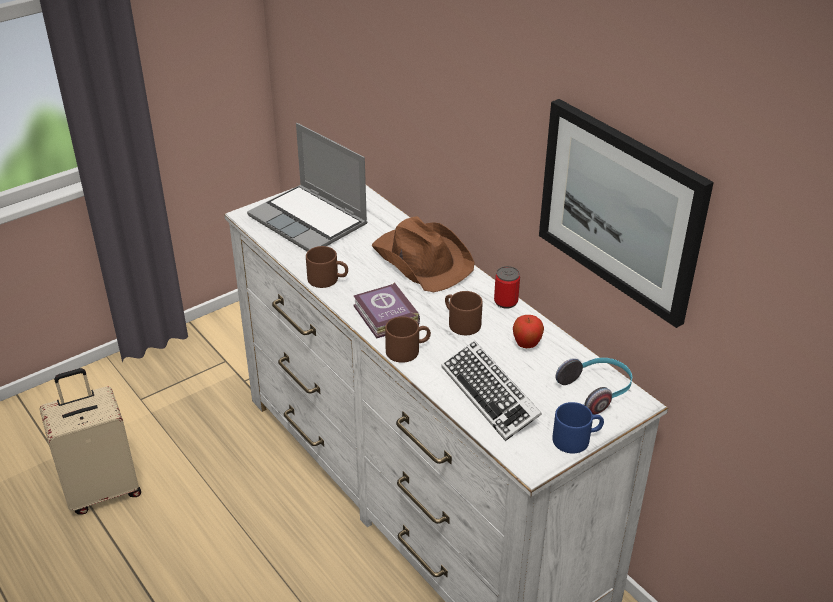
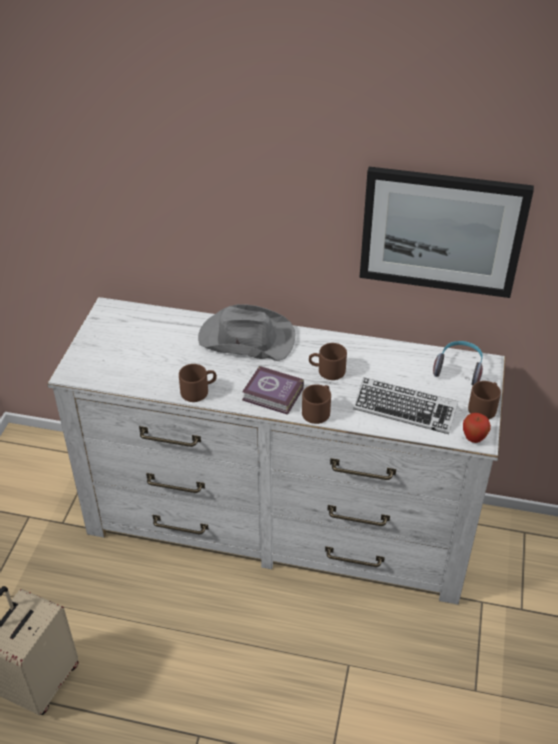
camera: 40 degrees left, 5 degrees up
laptop [247,123,368,252] -> none
brown hat [372,216,475,292] -> grey hat [198,304,296,361]
can [494,266,520,309] -> none
apple [513,315,544,348] -> apple moved to [463,413,491,443]
blue mug [552,402,604,454] -> brown mug [468,381,501,419]

